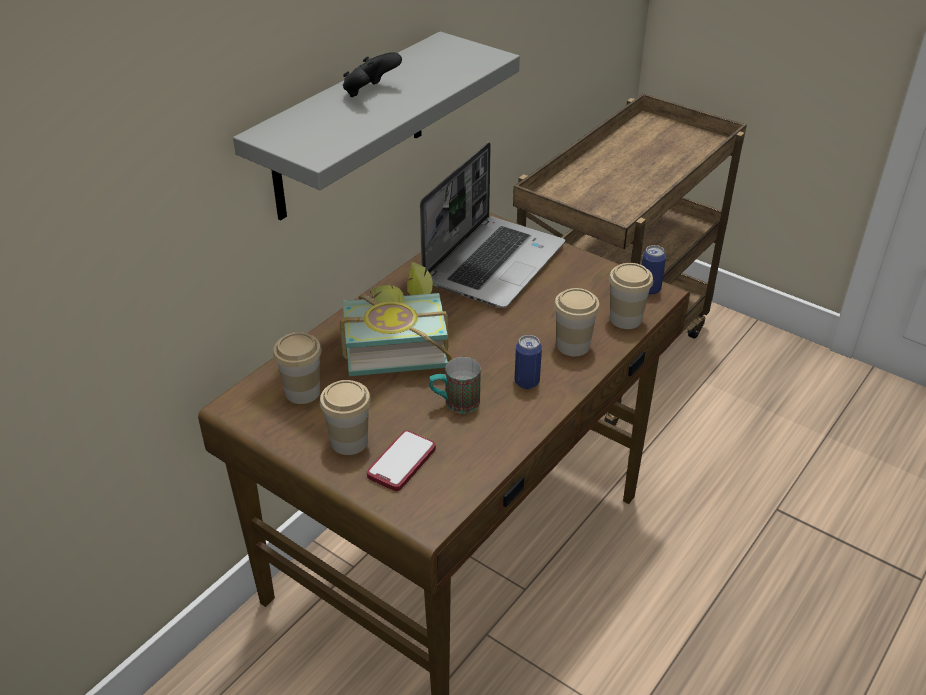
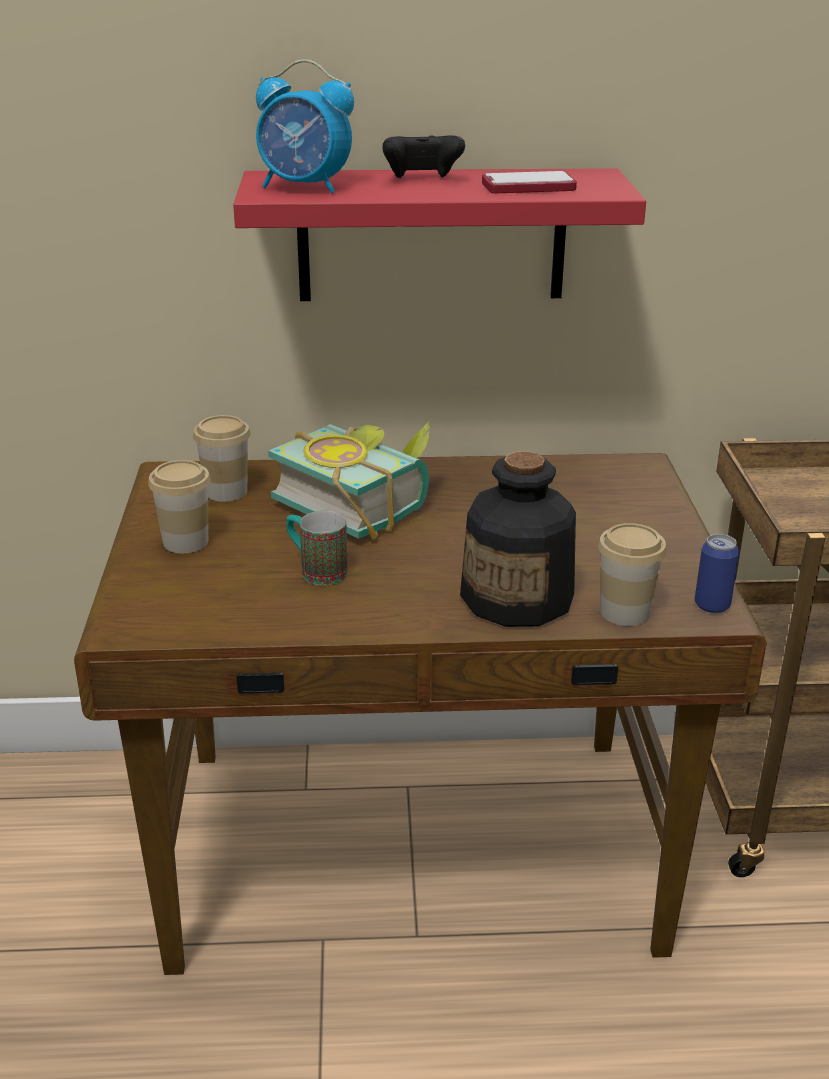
camera: 50 degrees right, 10 degrees down
grey shelf [233,31,520,220] -> red shelf [233,168,646,301]
phone [367,431,436,491] -> phone moved to [482,171,577,193]
laptop [420,142,565,308] -> none
can [515,335,542,389] -> none
cup [554,288,600,356] -> bottle [460,451,576,627]
none -> alarm clock [256,59,354,193]

